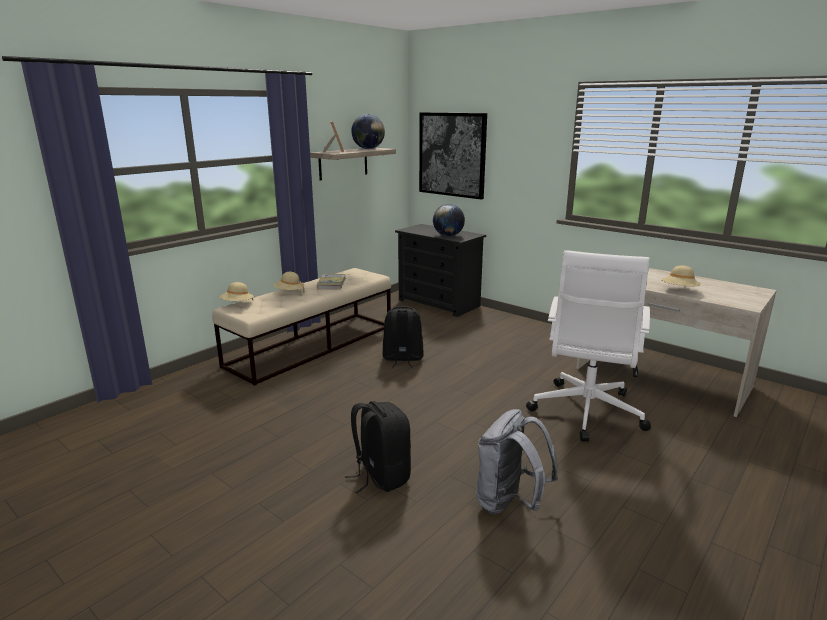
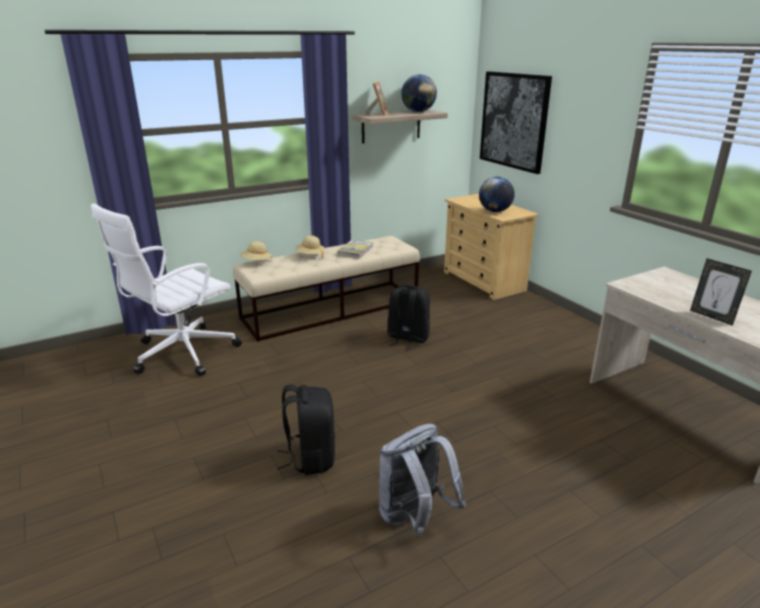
camera: 20 degrees right, 5 degrees up
black dresser [395,224,486,317] -> beige dresser [444,194,539,300]
white office chair [526,250,651,442] -> white office chair moved to [91,204,242,376]
beige hat [661,265,701,286] -> picture frame [690,258,752,326]

